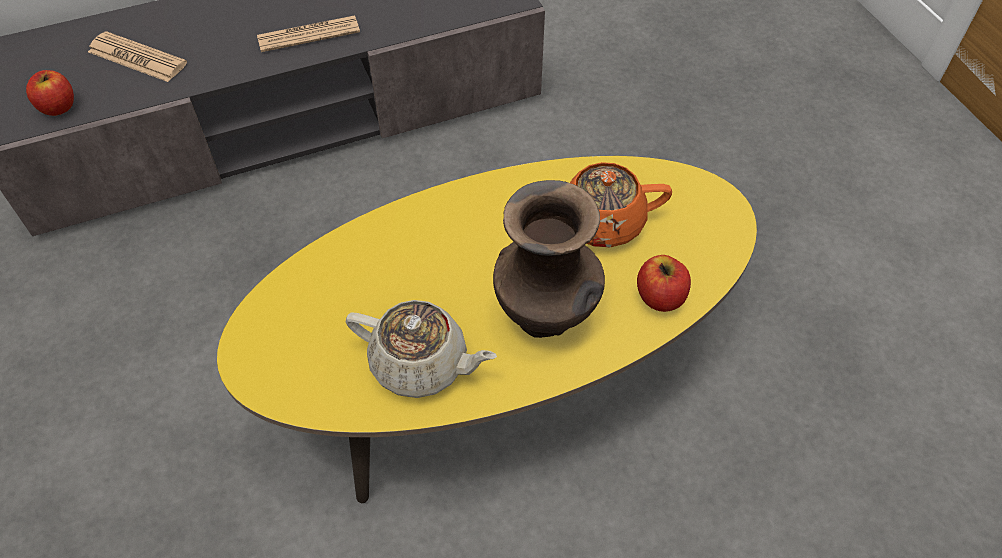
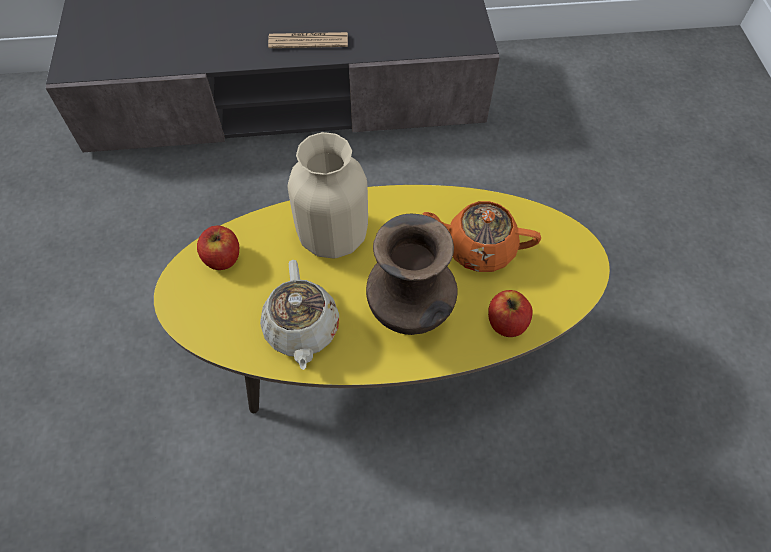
camera: 15 degrees right, 5 degrees up
apple [26,70,74,116] -> apple moved to [197,226,239,270]
newspaper [88,31,187,82] -> none
beige teapot [345,300,497,398] -> beige teapot turned 45 degrees clockwise [260,260,339,370]
none -> beige vase [288,132,368,258]

